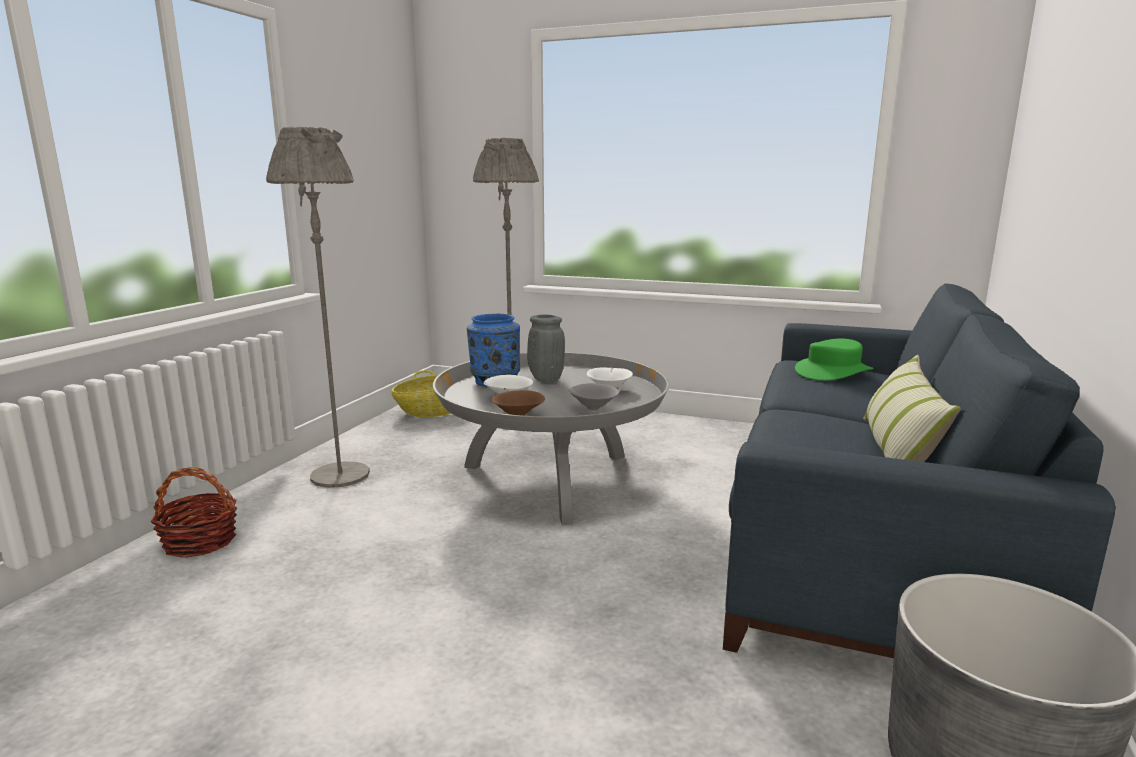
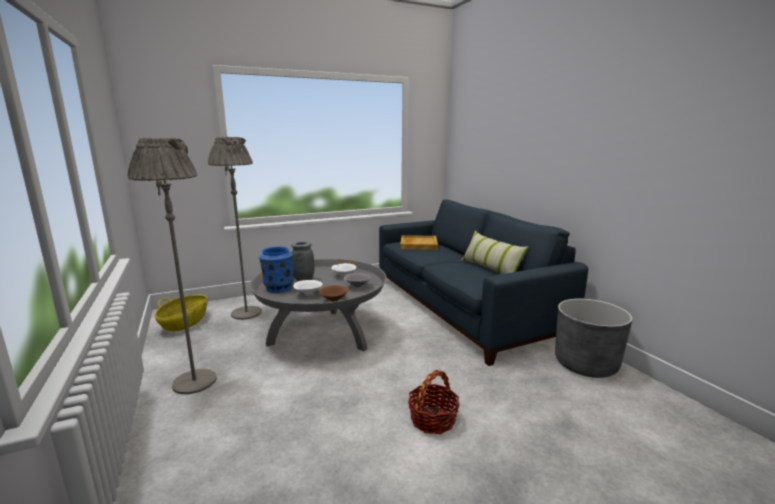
camera: 45 degrees left, 0 degrees up
basket [150,467,237,558] -> basket moved to [408,370,460,434]
green hat [795,339,873,381] -> beige tray [400,235,438,250]

